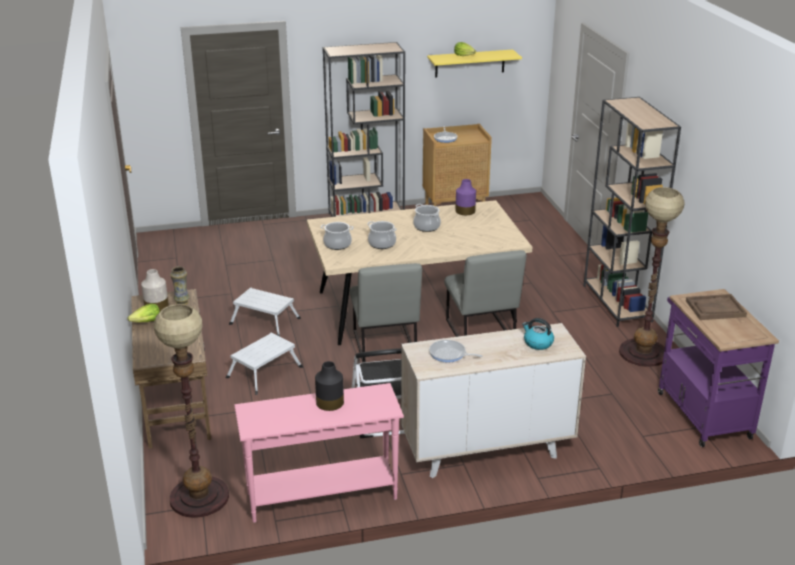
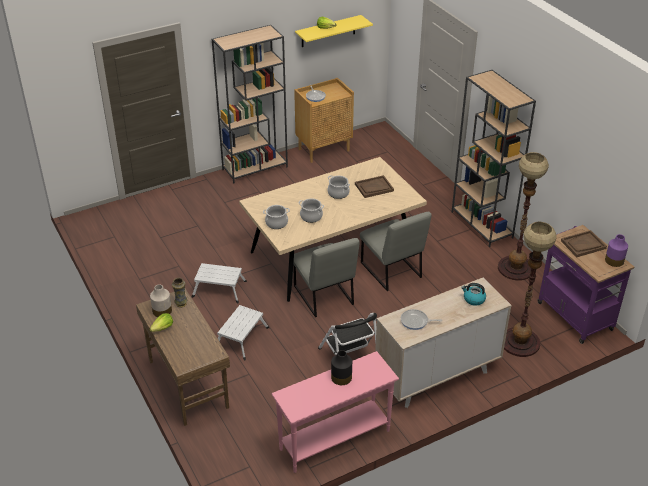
camera: 15 degrees left, 10 degrees up
floor lamp [153,304,229,518] -> floor lamp moved to [504,222,557,357]
purple vase [455,179,476,215] -> purple vase moved to [605,234,628,267]
none -> brown tray [355,175,394,198]

